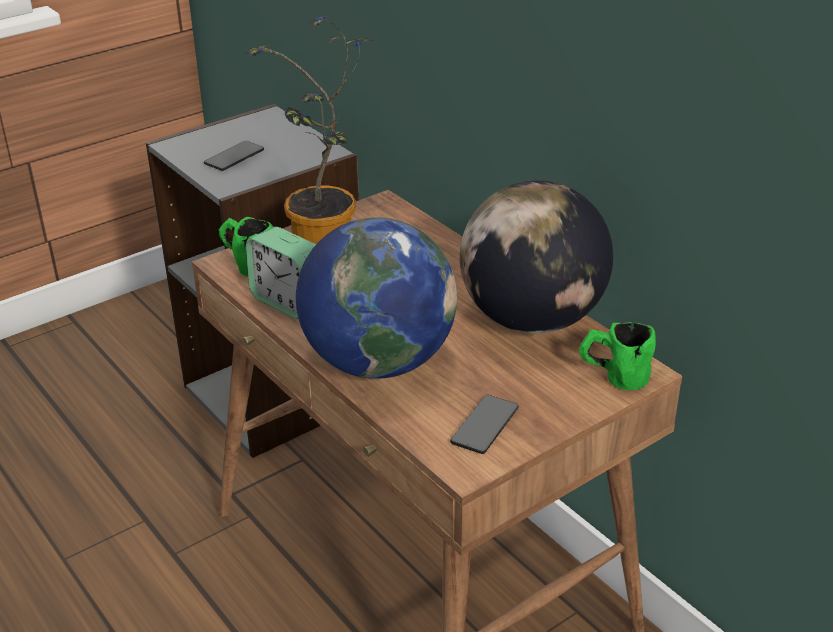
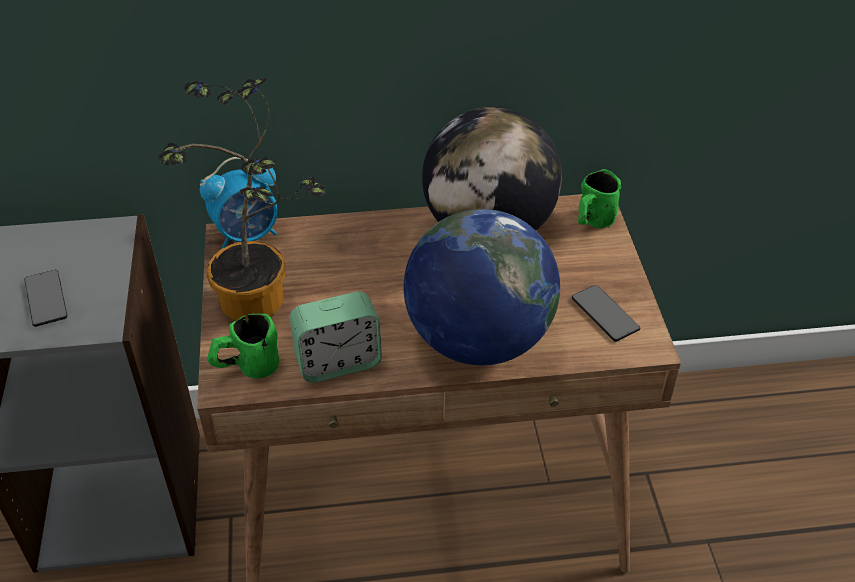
camera: 60 degrees left, 10 degrees up
none -> alarm clock [200,157,277,249]

